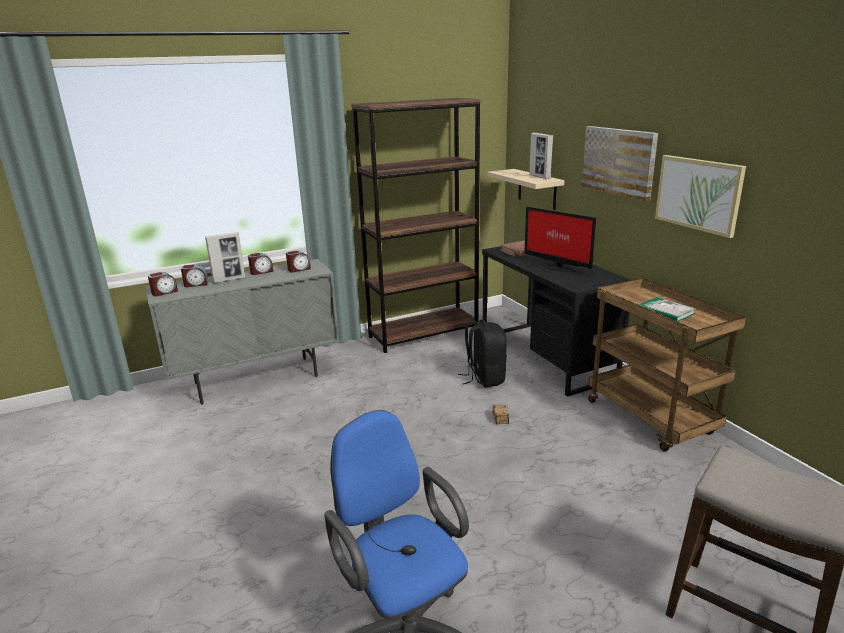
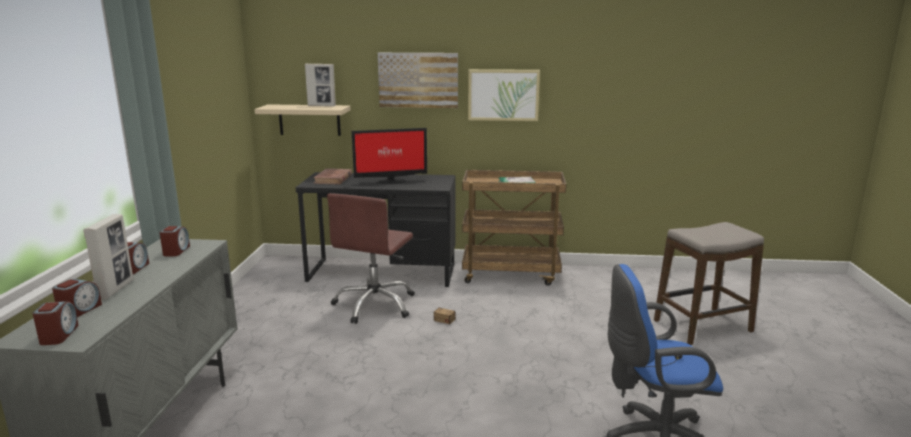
camera: 60 degrees left, 5 degrees down
brown bookcase [351,98,481,353] -> none
black backpack [458,320,507,387] -> brown office chair [327,193,415,324]

